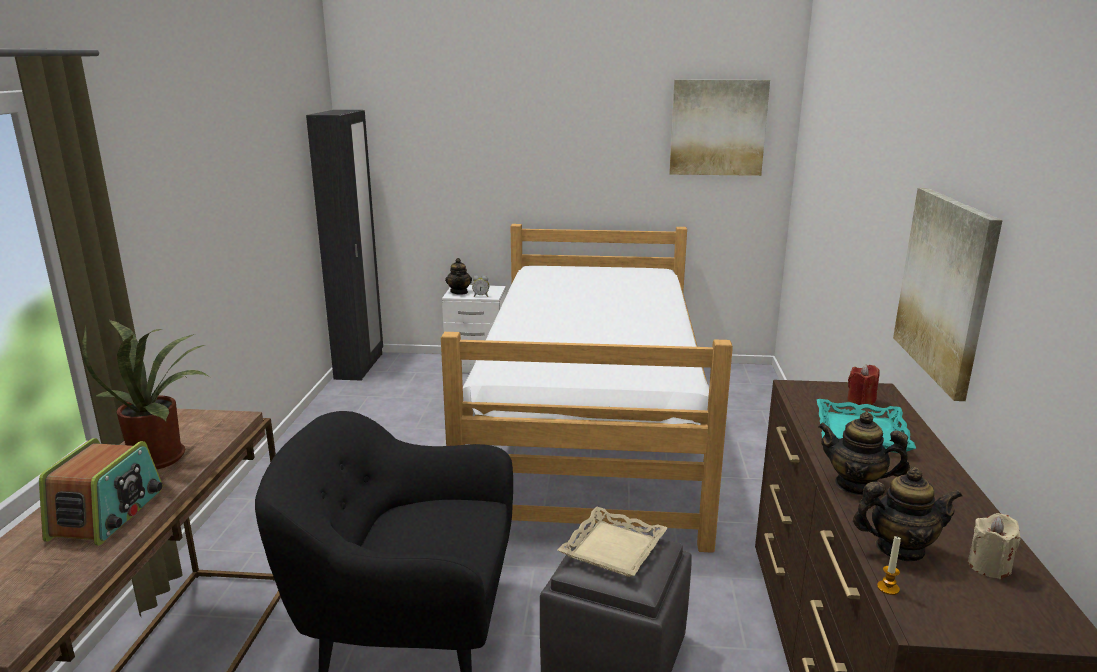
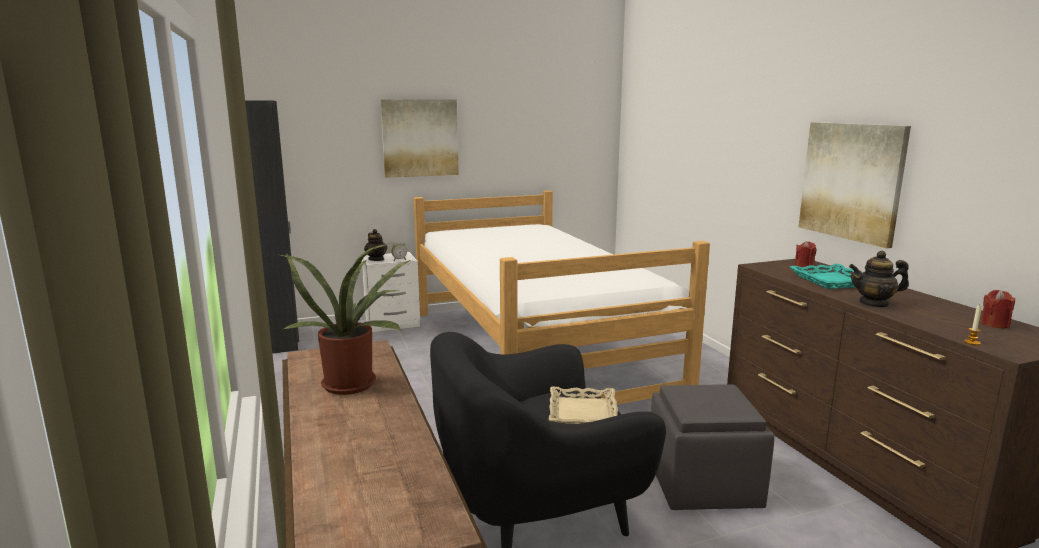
camera: 25 degrees left, 5 degrees down
radio [39,438,163,546] -> none
beige tray [558,507,668,577] -> beige tray moved to [549,387,618,424]
picture [669,80,770,176] -> picture moved to [380,99,459,178]
teapot [853,467,962,561] -> none
beige candle [968,513,1020,579] -> red candle [980,290,1015,328]

